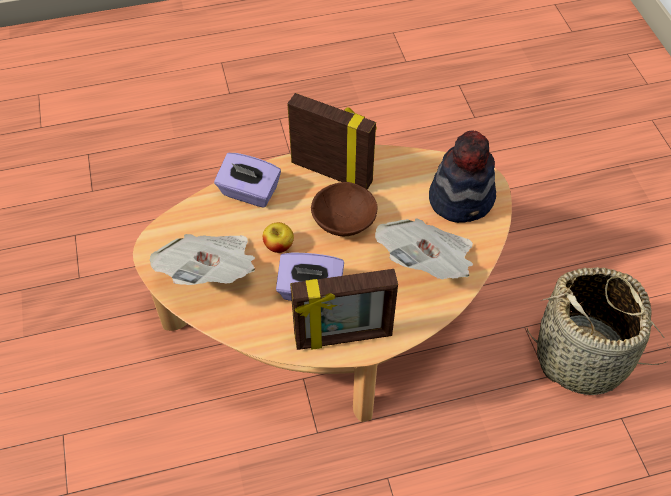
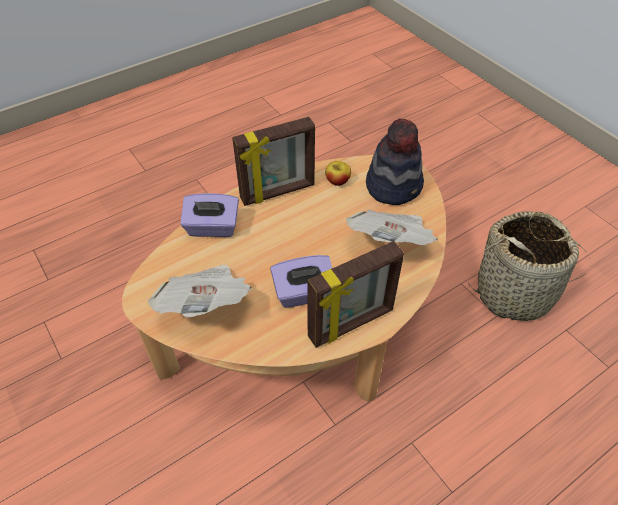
camera: 20 degrees left, 5 degrees down
apple [263,222,294,253] -> apple moved to [325,161,351,186]
picture frame [287,93,377,190] -> picture frame turned 150 degrees clockwise [232,117,315,206]
brown bowl [311,182,377,236] -> none

